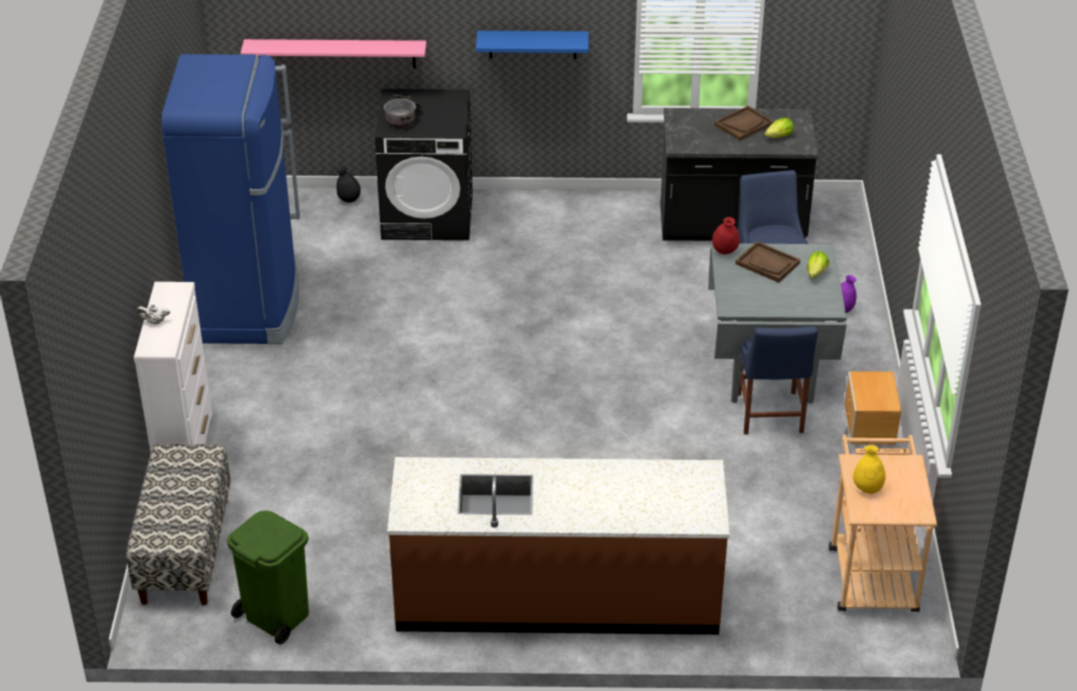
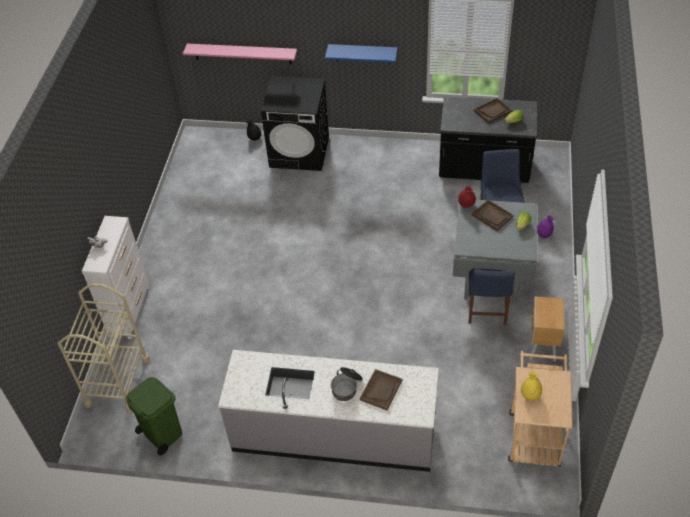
camera: 10 degrees right, 10 degrees up
bench [126,444,231,605] -> beige cart [58,283,150,412]
blue fridge [161,54,300,344] -> none
cooking pot [384,94,422,128] -> cooking pot moved to [331,367,363,401]
brown counter [387,457,730,635] -> grey counter [218,350,439,472]
none -> brown tray [360,369,402,411]

